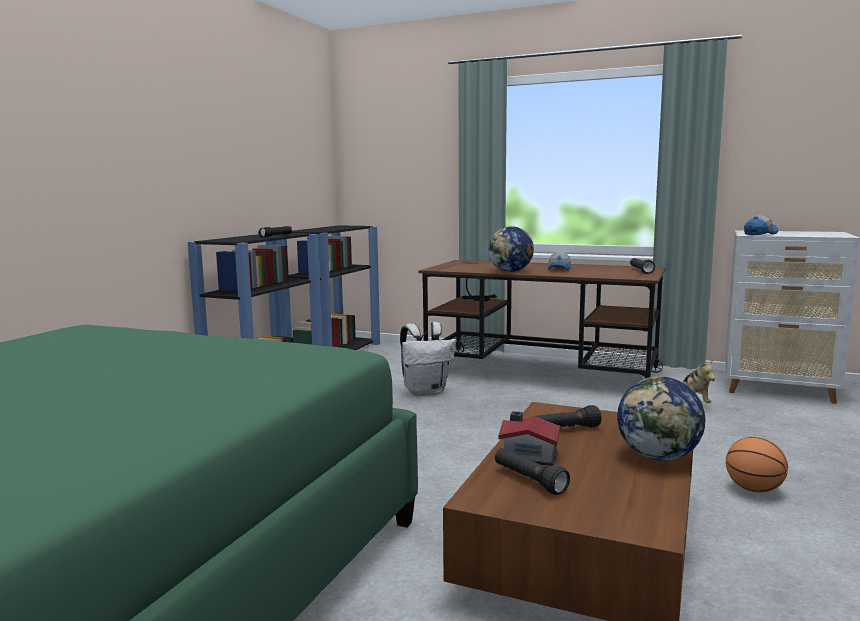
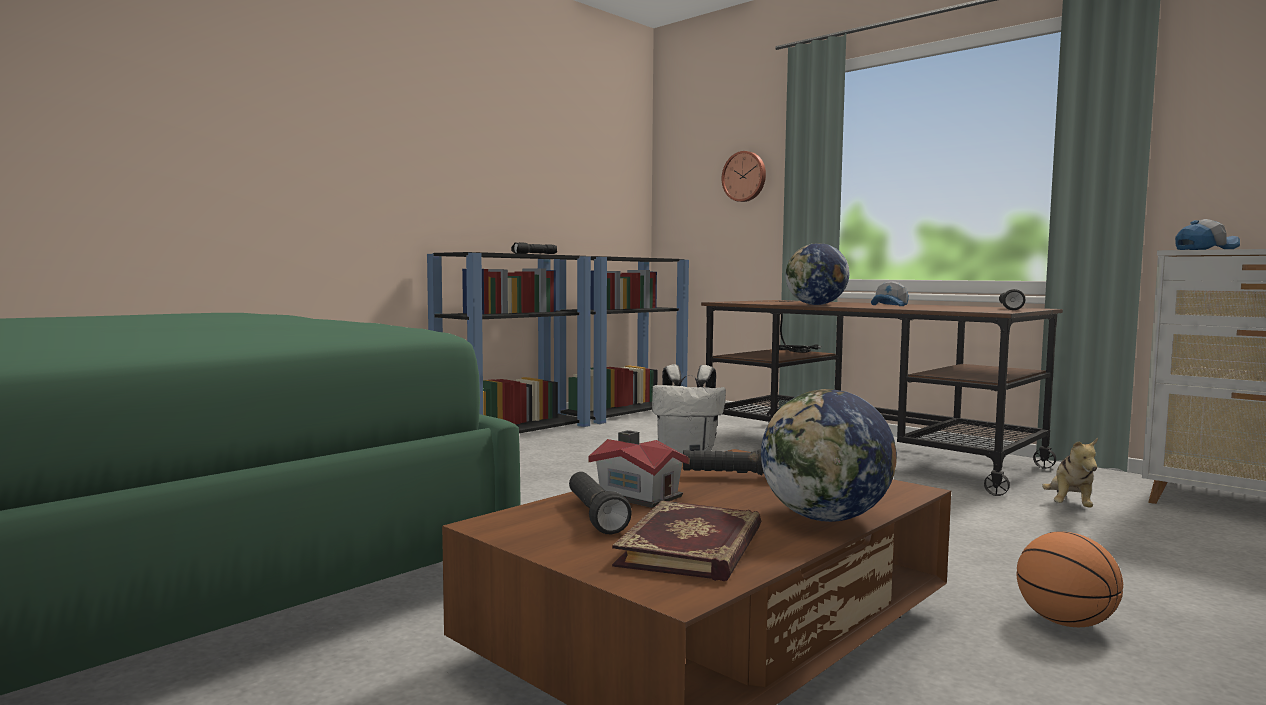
camera: 20 degrees right, 5 degrees down
none -> book [612,501,761,581]
none -> wall clock [722,151,766,202]

